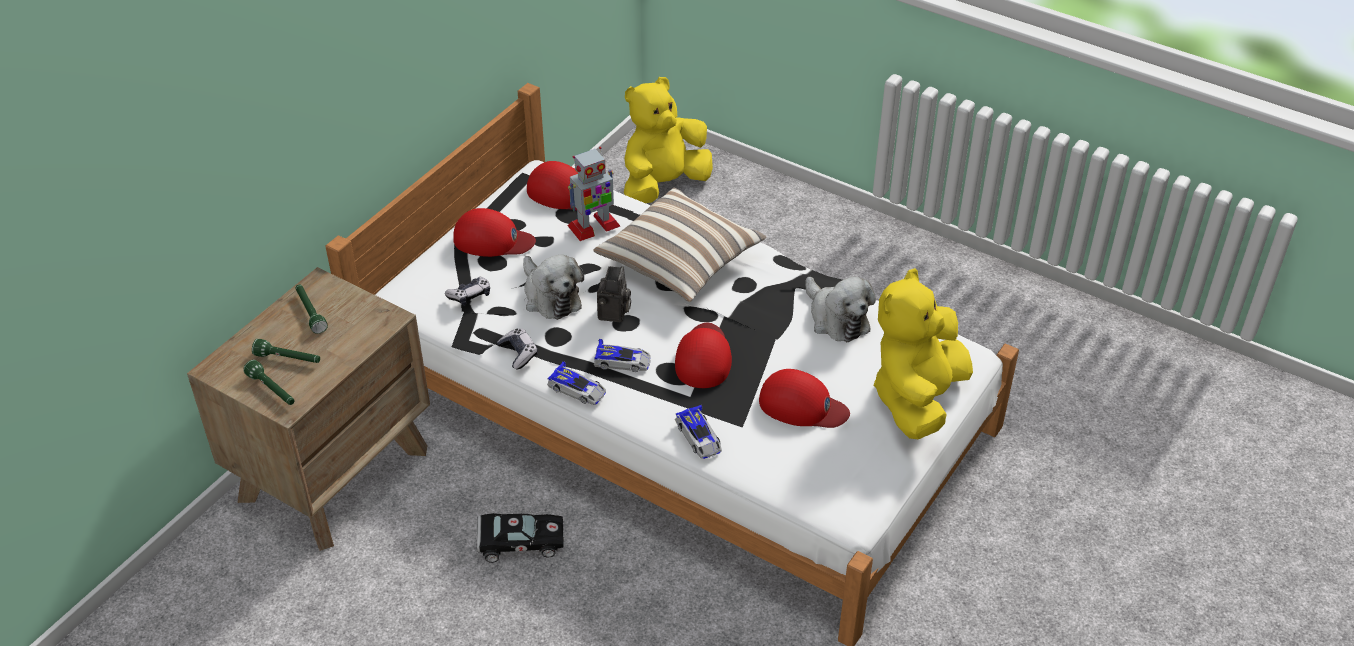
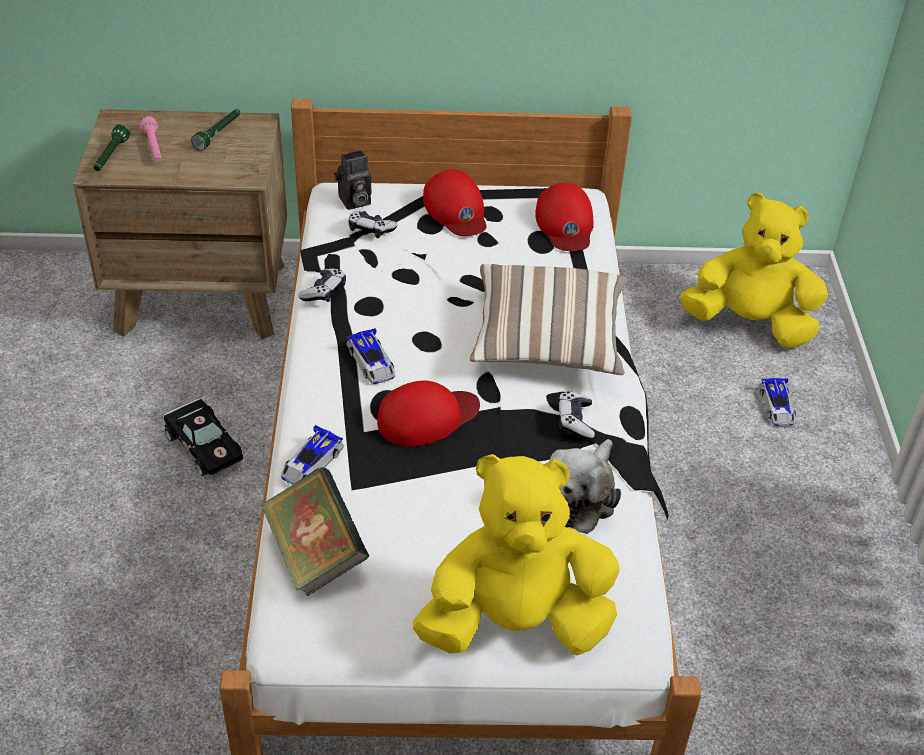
camera: 55 degrees right, 0 degrees up
green flashlight [252,339,320,363] -> pink flashlight [140,116,162,162]
plush toy [523,255,584,320] -> none
toy car [547,361,606,405] -> toy car moved to [759,378,796,426]
toy robot [567,147,620,241] -> none
camera [597,266,631,322] -> camera moved to [334,150,371,210]
red cap [759,369,850,428] -> none
none -> book [260,467,369,596]
none -> game controller [558,392,595,439]

